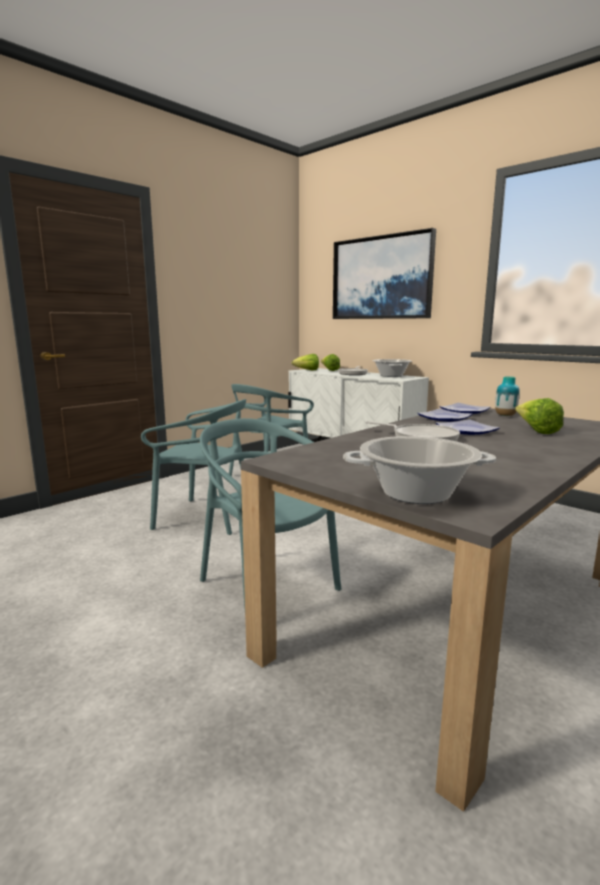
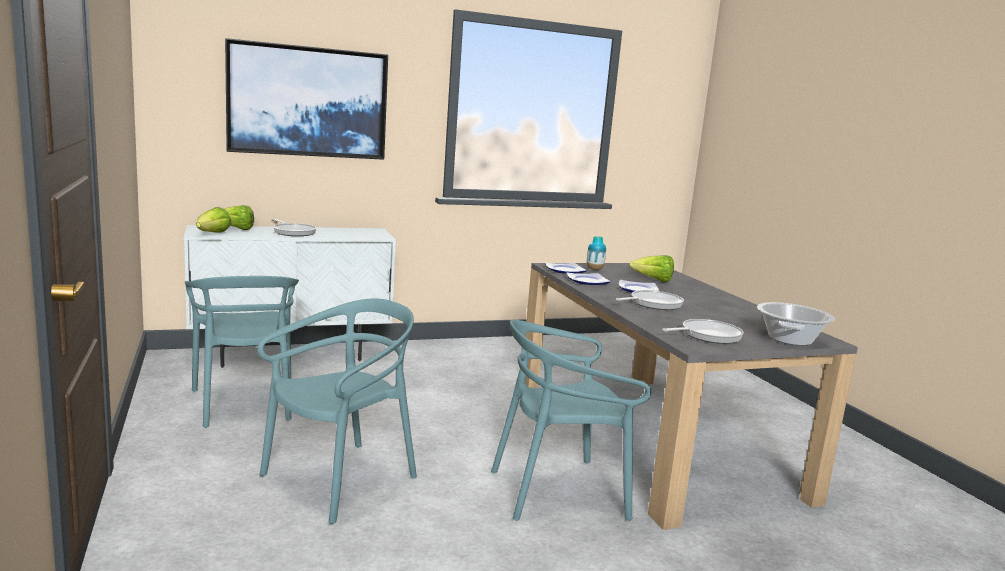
camera: 65 degrees left, 0 degrees up
cooking pot [372,359,412,377] -> none
none -> frying pan [662,319,744,344]

